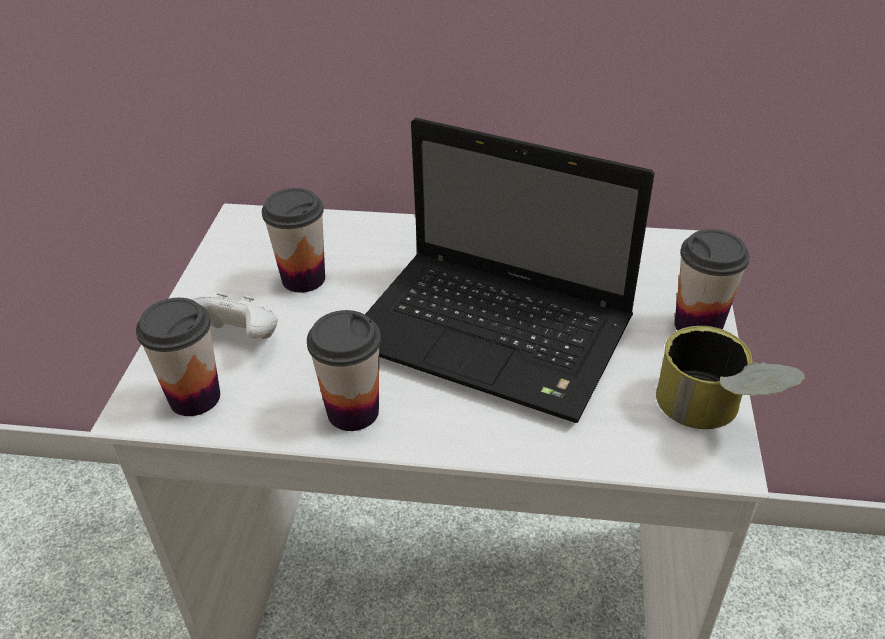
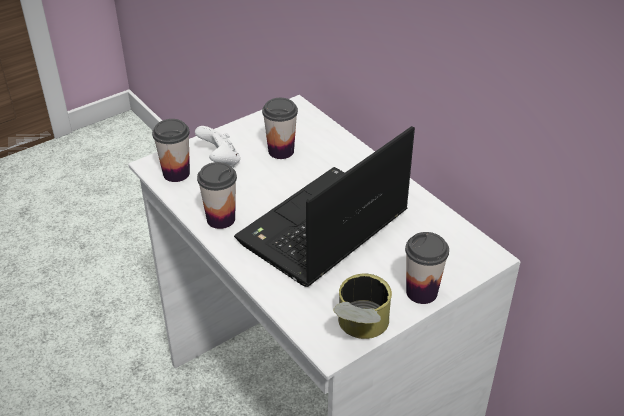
camera: 45 degrees right, 0 degrees up
laptop [365,118,655,423] -> laptop turned 60 degrees clockwise [234,126,415,287]

